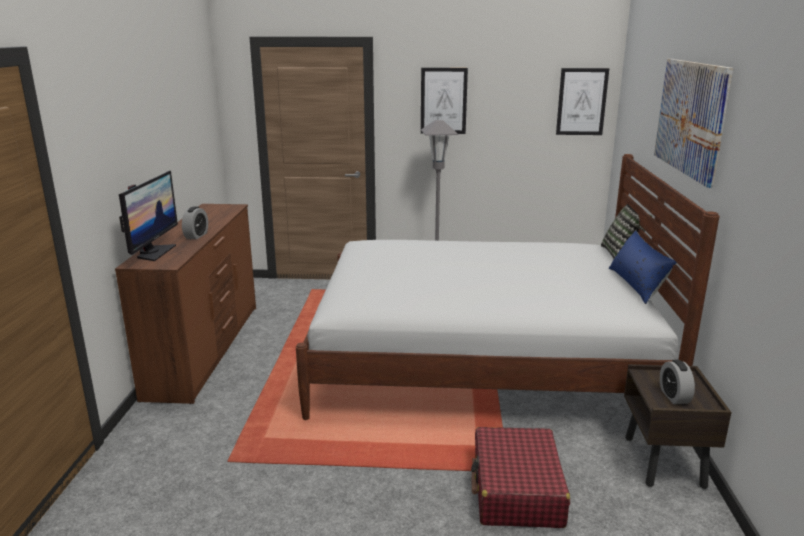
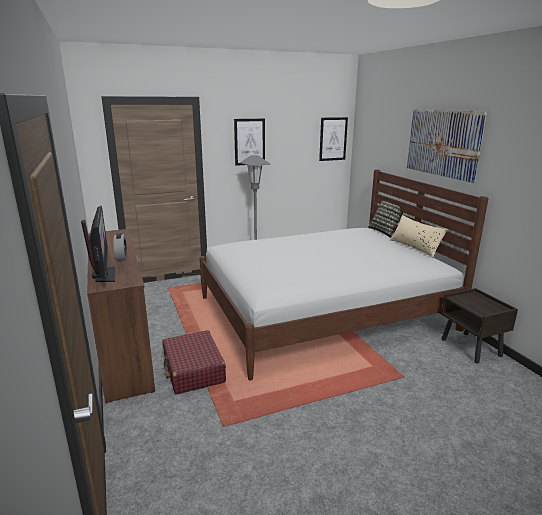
camera: 25 degrees left, 0 degrees up
red suitcase [471,427,570,528] -> red suitcase moved to [163,330,226,394]
blue pillow [609,231,677,304] -> beige pillow [390,215,448,257]
alarm clock [660,360,695,404] -> none

